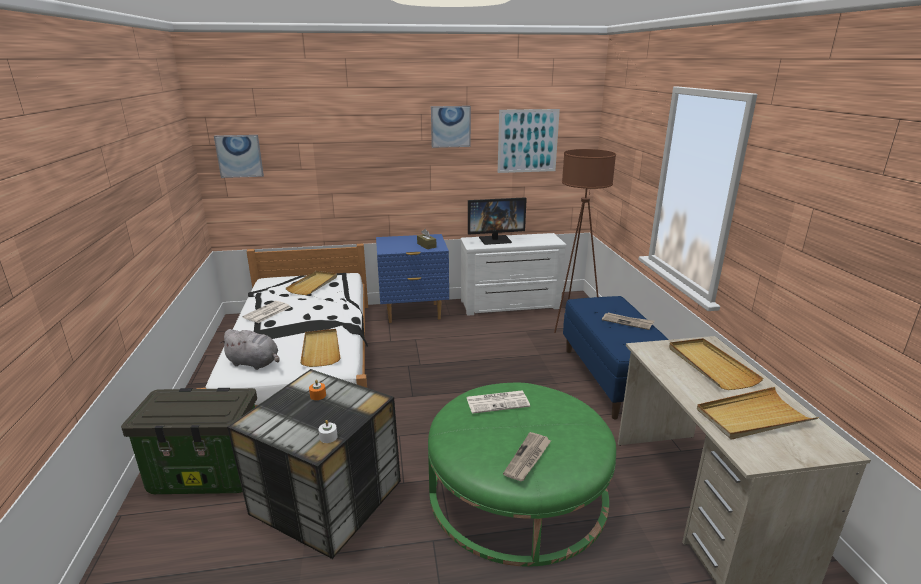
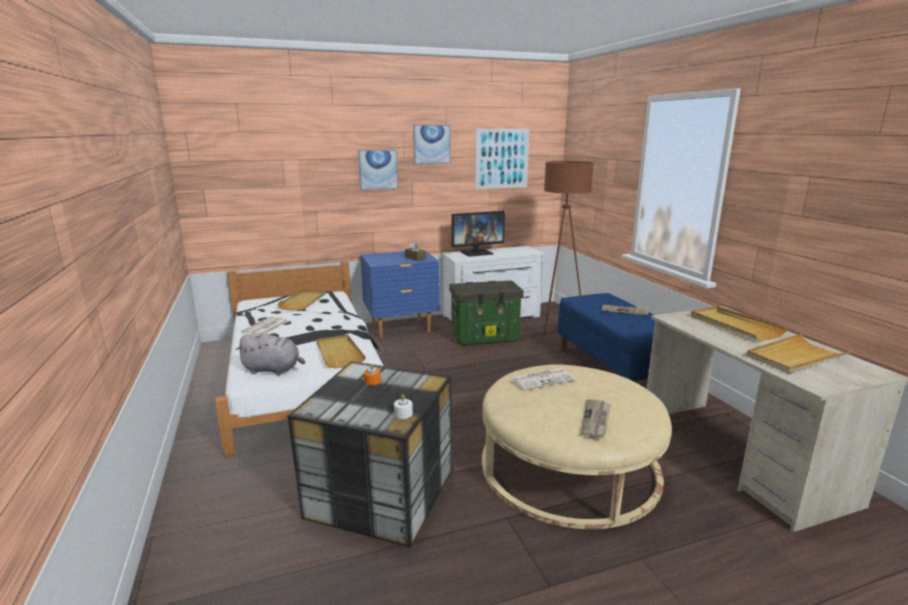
camera: 10 degrees left, 5 degrees down
storage box [121,388,257,494] -> storage box moved to [450,281,524,345]
picture [214,135,264,178] -> picture moved to [358,150,398,190]
green ottoman [428,383,616,567] -> beige ottoman [482,364,672,529]

